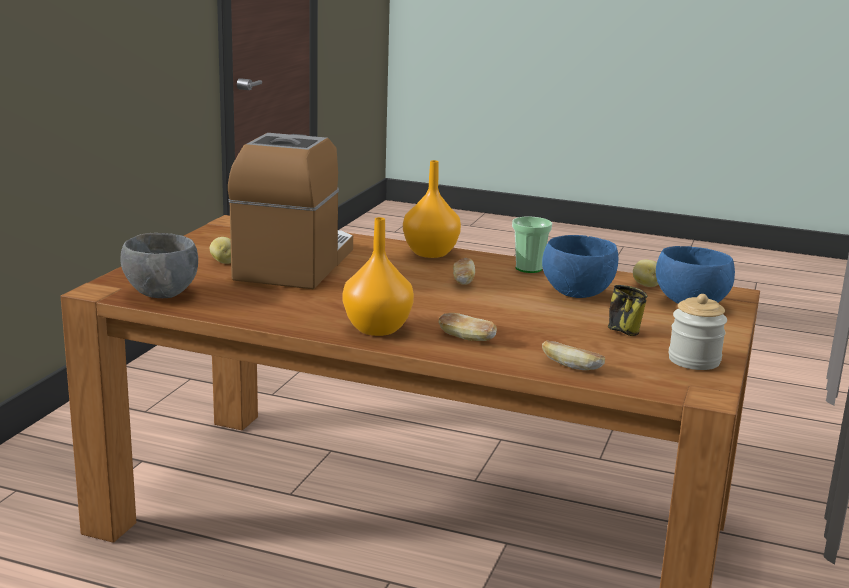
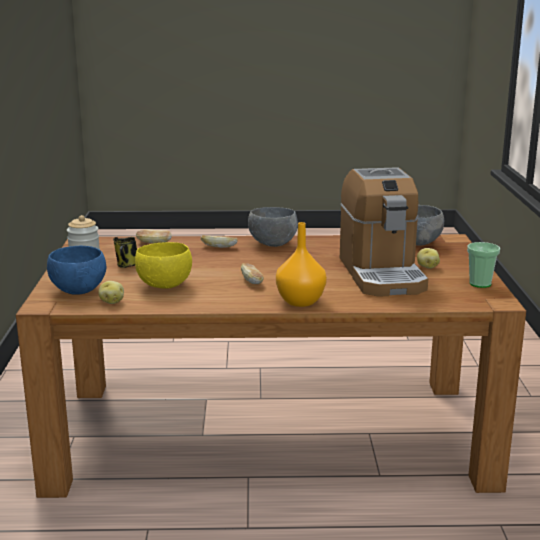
camera: 160 degrees right, 0 degrees up
orange vase [342,217,414,336] -> grey bowl [248,207,298,247]
cup [512,217,552,273] -> cup moved to [467,242,500,288]
blue bowl [542,235,618,298] -> yellow bowl [135,242,192,289]

